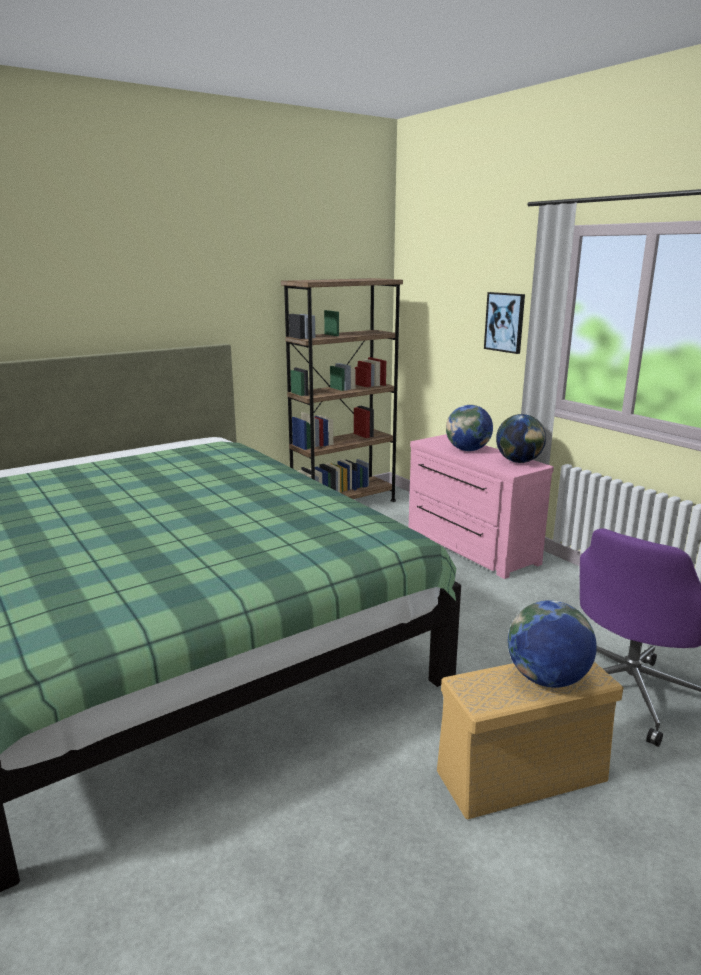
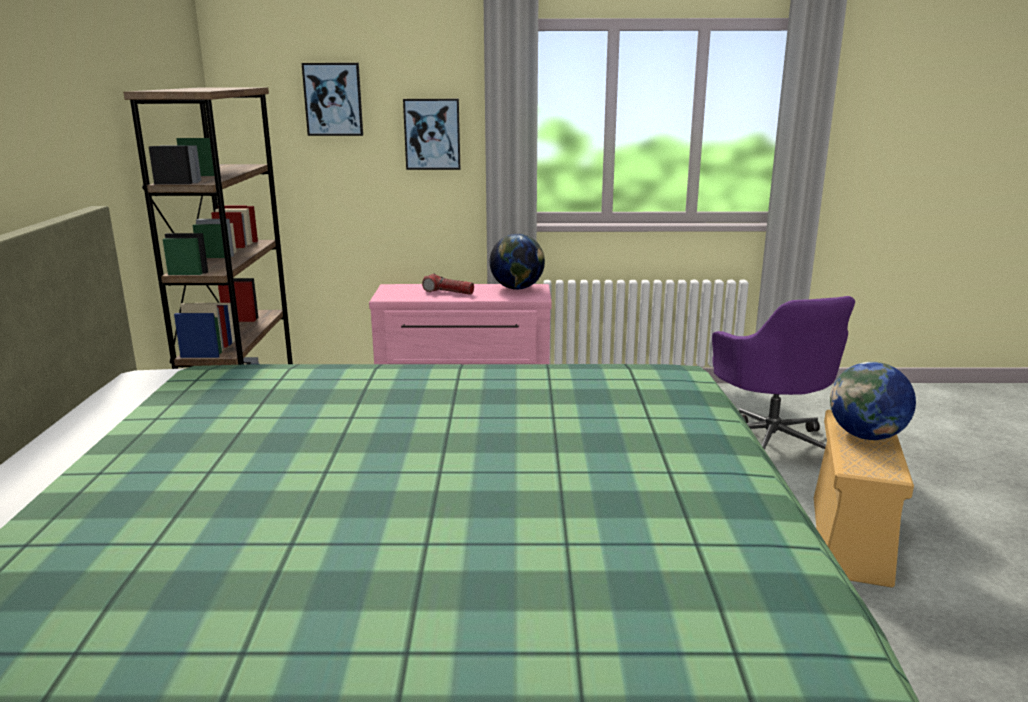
camera: 55 degrees left, 0 degrees up
globe [446,405,493,451] -> flashlight [422,273,474,295]
none -> picture [302,63,363,136]

